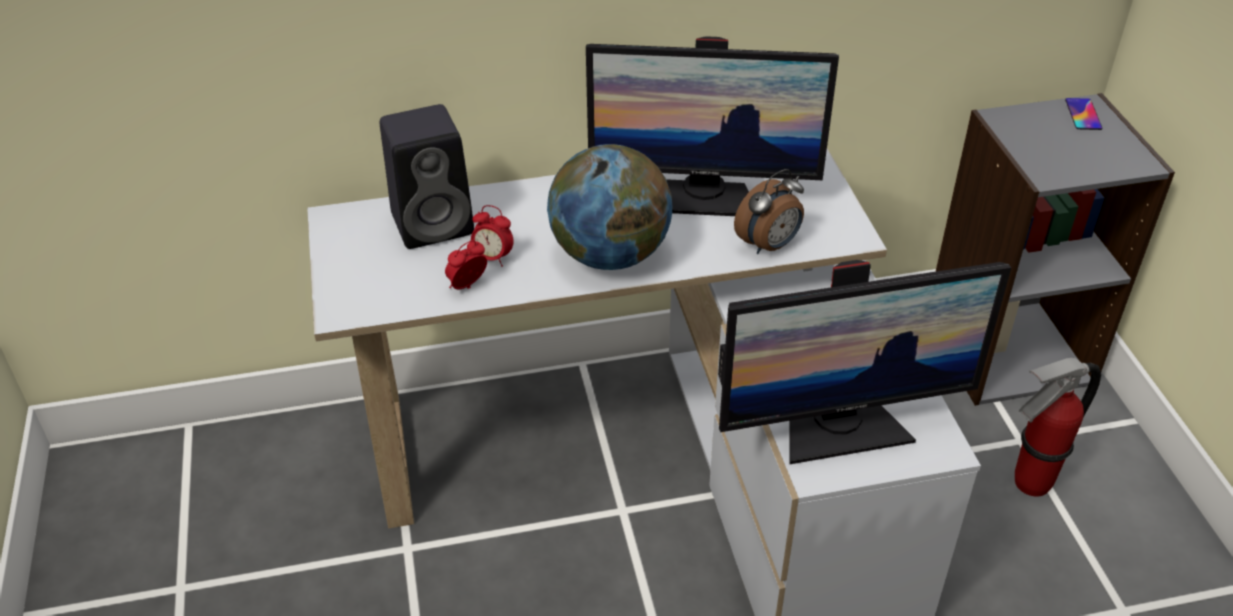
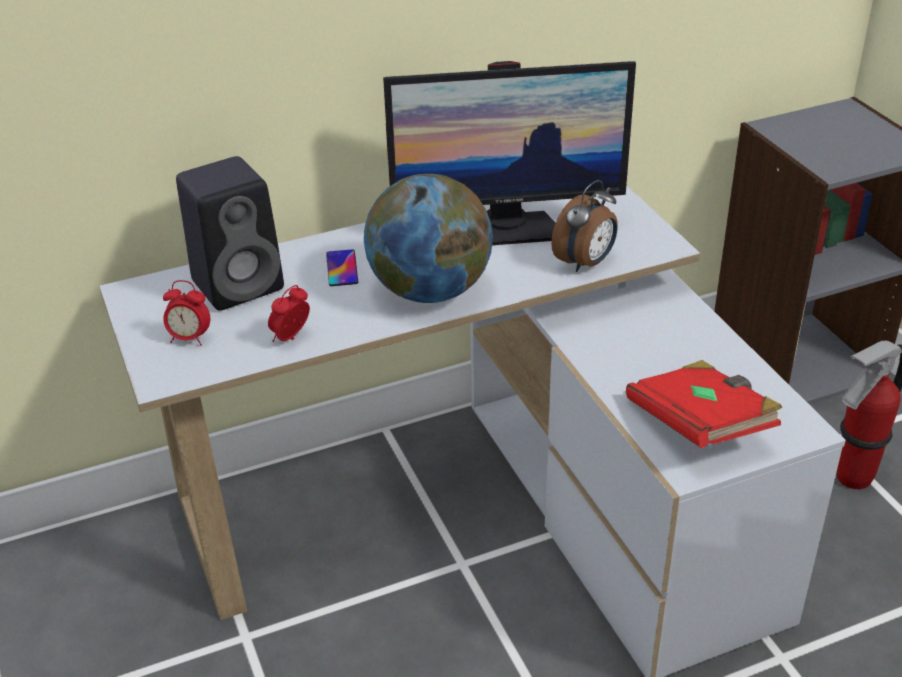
camera: 10 degrees left, 5 degrees down
alarm clock [471,205,514,267] -> alarm clock moved to [163,280,210,346]
monitor [718,260,1011,464] -> red book [626,360,783,448]
phone [1065,98,1102,130] -> phone moved to [326,249,358,286]

